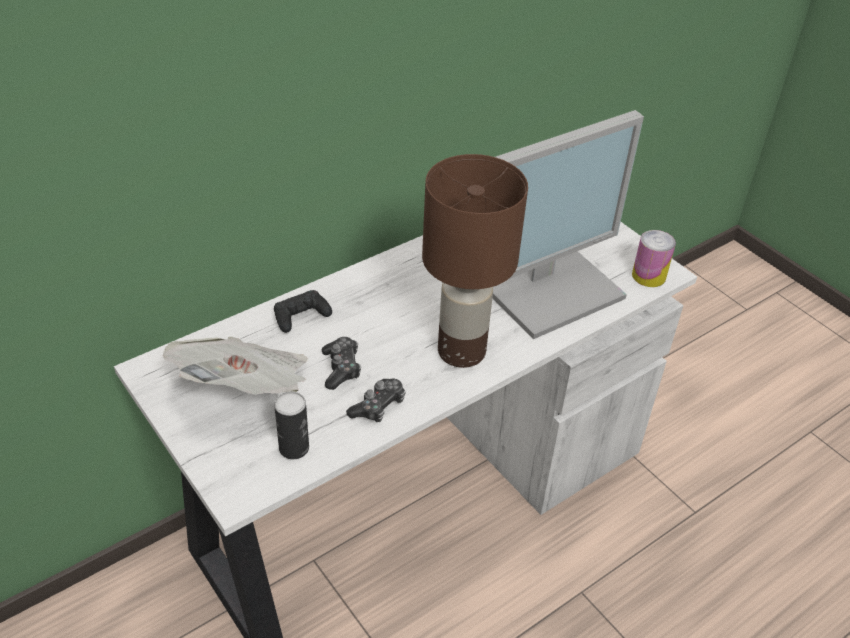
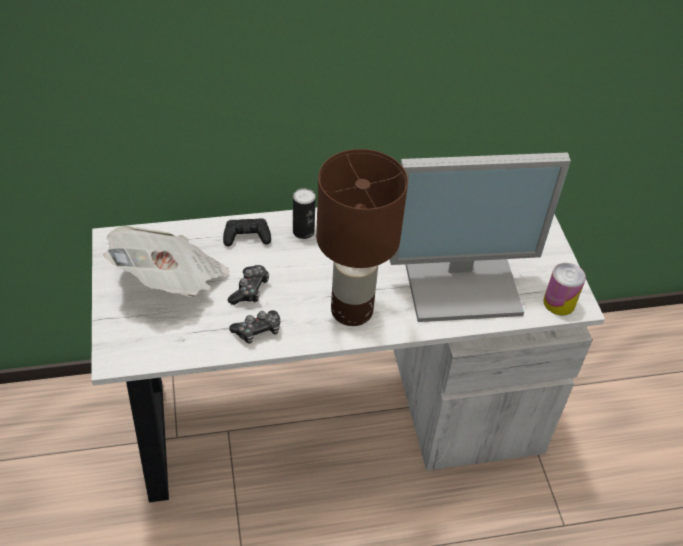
camera: 25 degrees right, 5 degrees up
can [274,391,309,459] -> can moved to [293,188,316,239]

